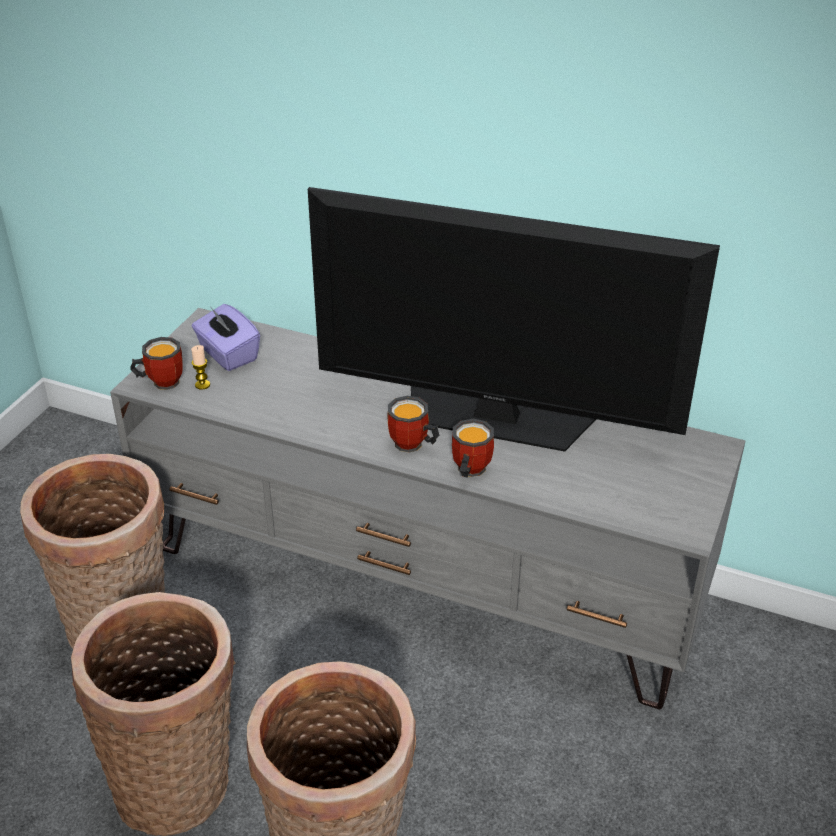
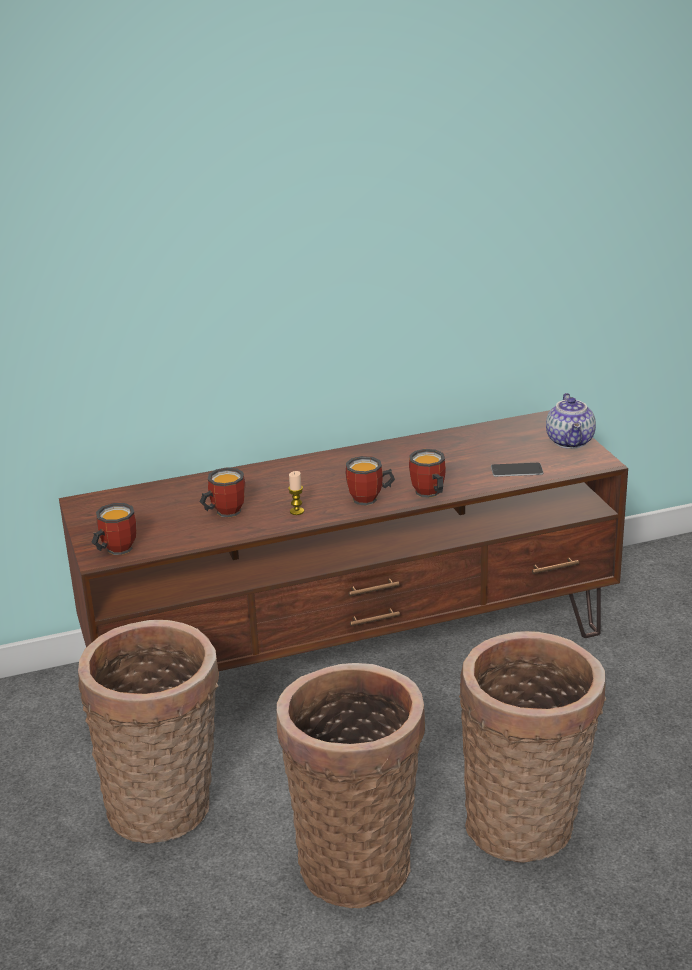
camera: 40 degrees left, 10 degrees down
grey tv stand [110,308,746,710] -> brown tv stand [59,410,628,671]
candle [191,345,210,390] -> candle moved to [288,471,304,515]
purple tissue box [192,304,260,371] -> none
television [308,187,720,451] -> none
none -> mug [200,467,245,518]
none -> phone [491,463,544,477]
none -> teapot [546,393,596,449]

